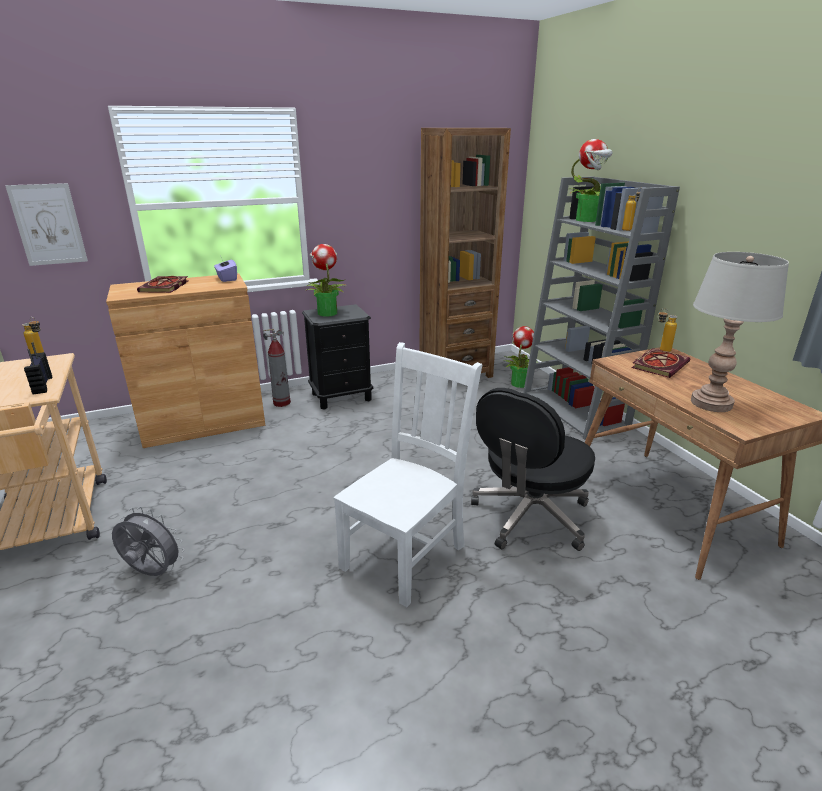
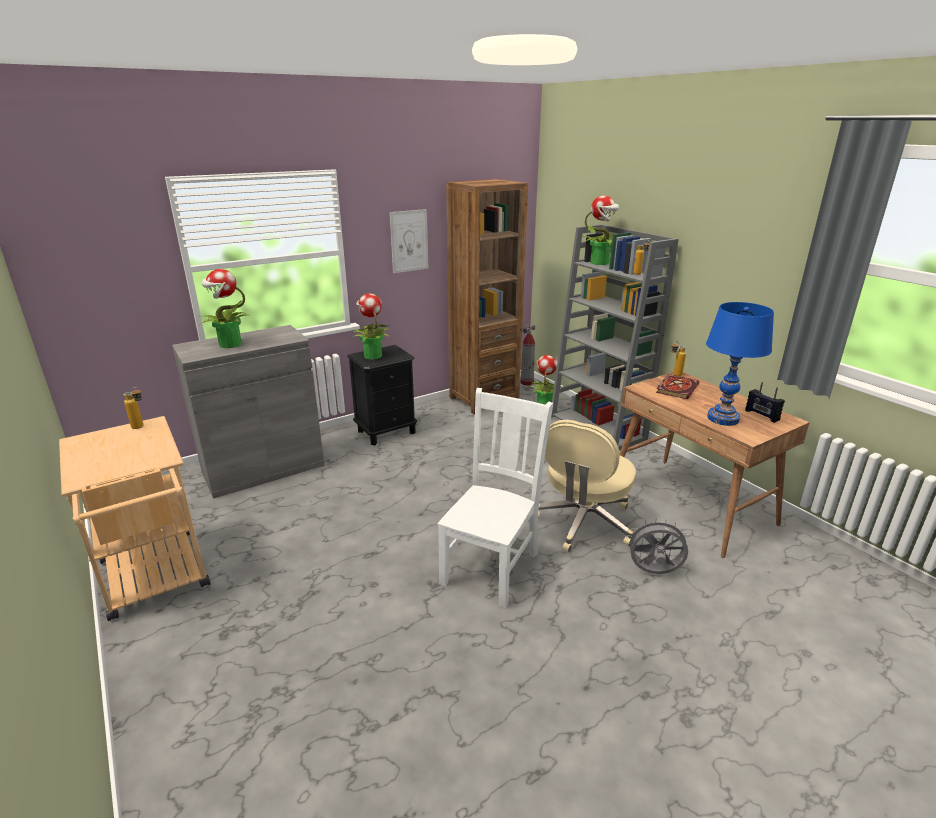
camera: 10 degrees left, 0 degrees up
picture [5,183,88,266] -> picture moved to [390,209,428,273]
radio [24,342,52,395] -> radio moved to [745,382,785,423]
brown cabinet [106,273,265,448] -> grey cabinet [172,325,324,498]
grey fan [112,507,185,576] -> grey fan moved to [625,518,690,574]
book [137,276,189,293] -> potted plant [199,269,250,348]
purple tissue box [214,256,237,282] -> none
fire extinguisher [263,329,291,407] -> fire extinguisher moved to [521,325,536,385]
black office chair [471,388,595,551] -> beige office chair [538,420,636,553]
grey table lamp [691,252,789,412] -> blue table lamp [706,302,774,426]

